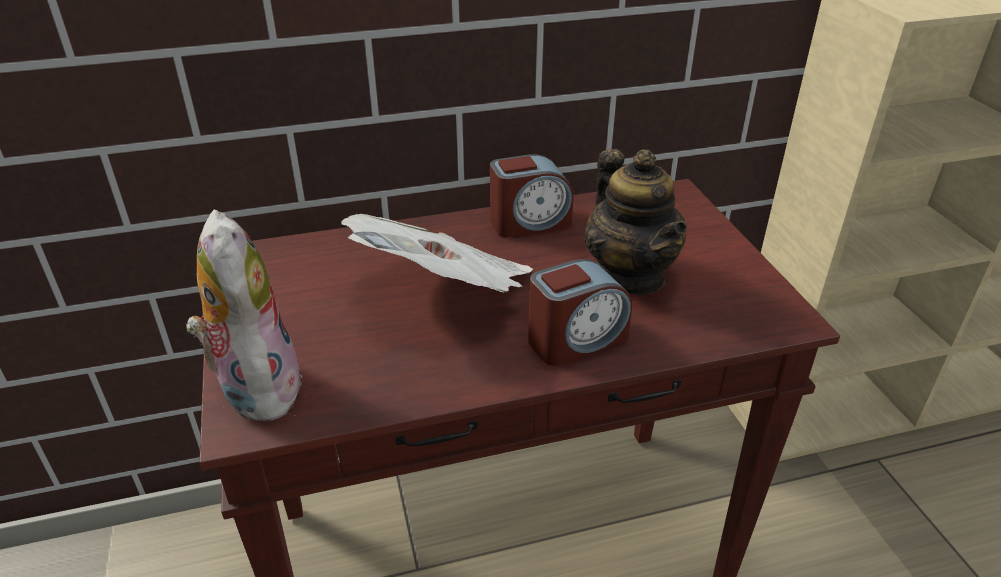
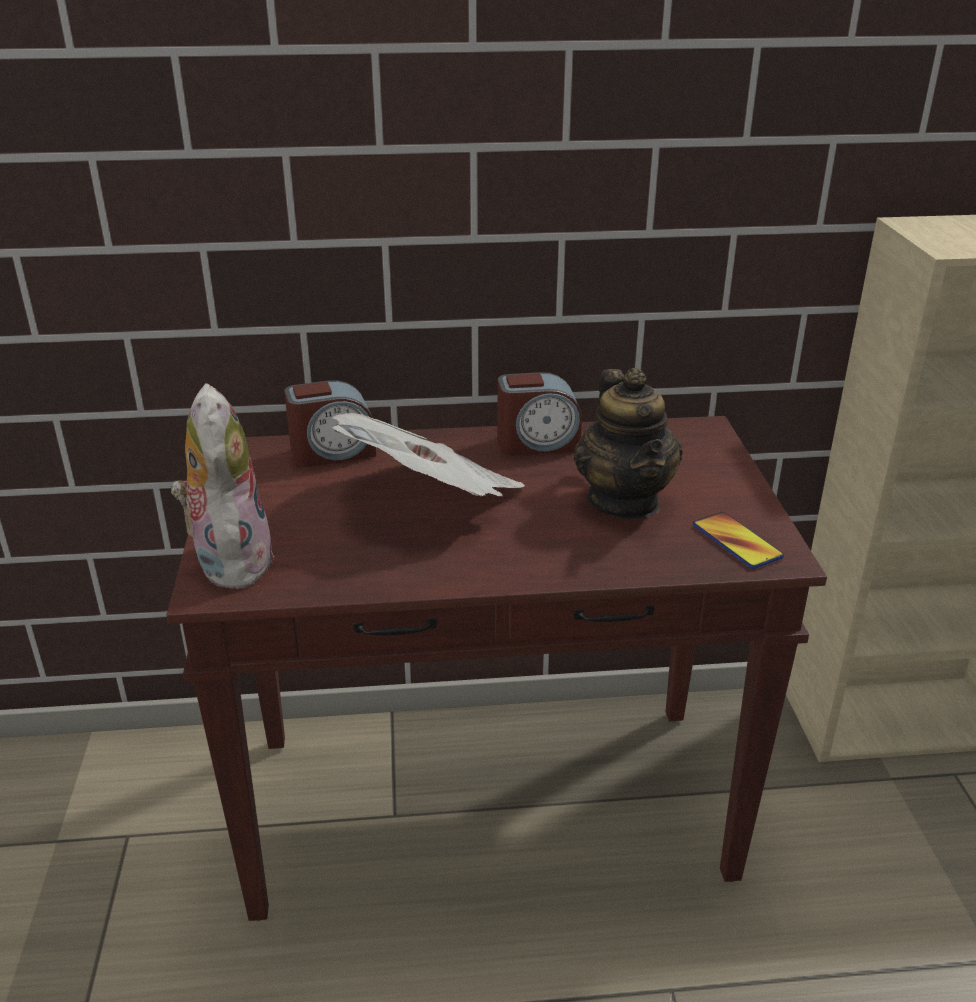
camera: 10 degrees right, 5 degrees down
alarm clock [528,259,632,366] -> alarm clock moved to [284,380,376,467]
none -> phone [693,512,784,569]

